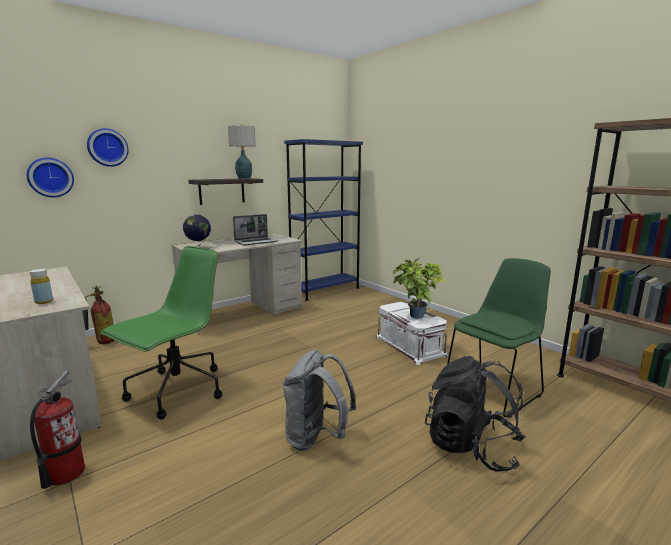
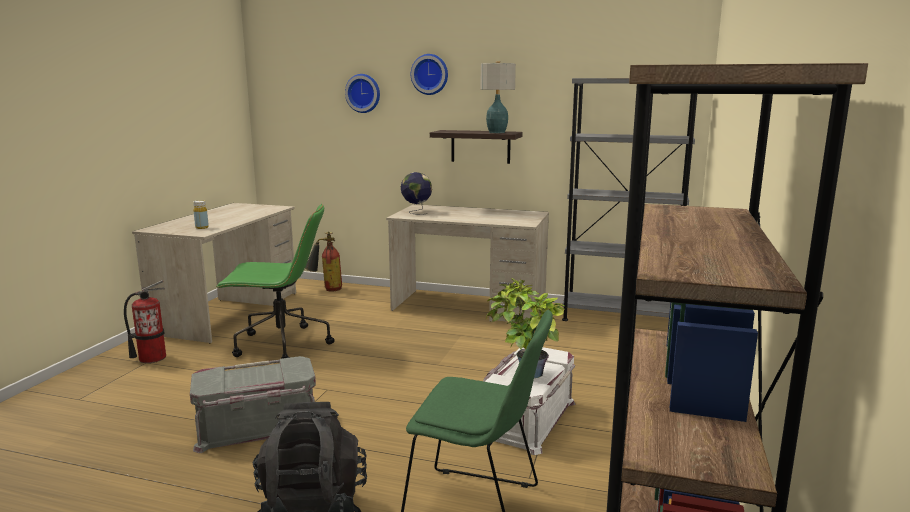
camera: 55 degrees right, 0 degrees up
wall clock [27,158,74,197] -> wall clock moved to [411,54,448,95]
laptop [233,214,278,246] -> none
grey backpack [283,349,356,451] -> grey storage box [190,356,316,453]
blue bookcase [284,139,363,301] -> grey bookcase [562,78,697,321]

